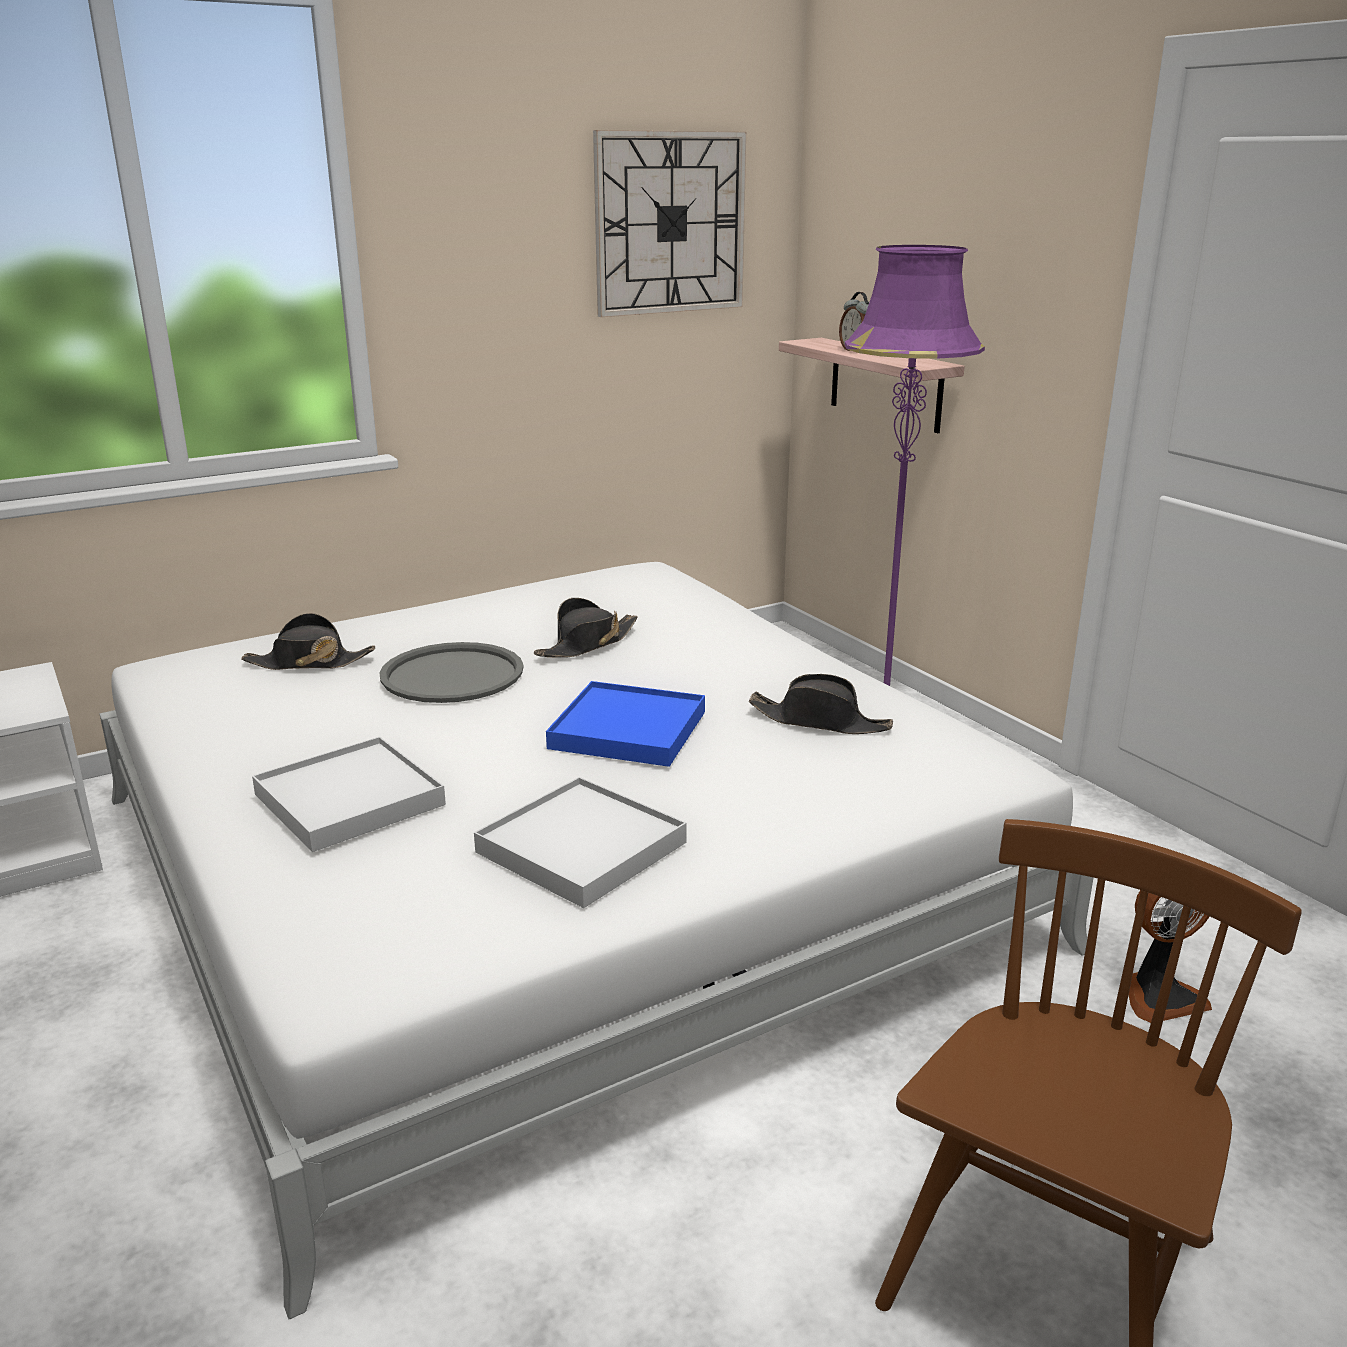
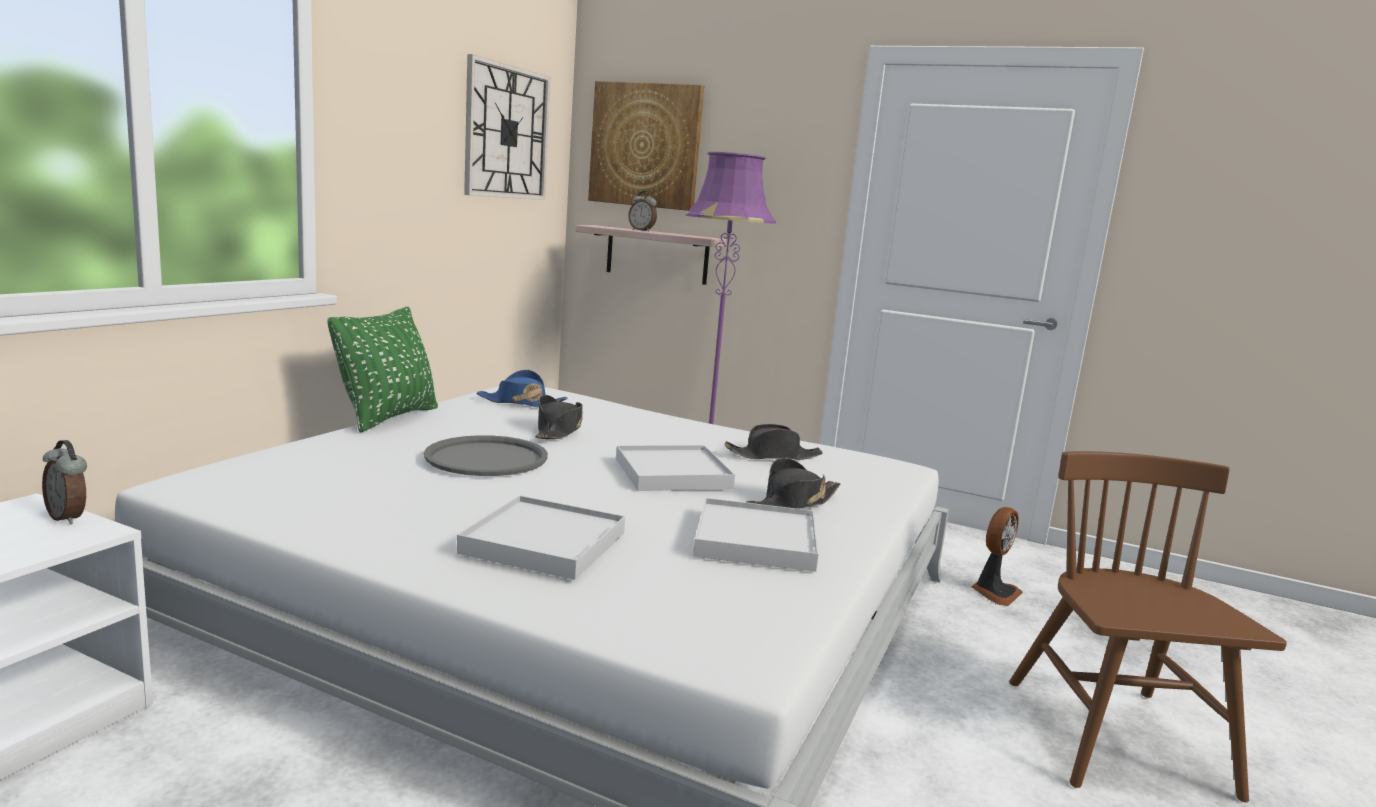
camera: 35 degrees left, 10 degrees down
black hat [241,613,375,670] -> black hat moved to [746,458,841,509]
blue tray [546,681,705,767] -> white tray [616,445,735,491]
none -> alarm clock [42,440,87,524]
none -> green pillow [328,307,438,433]
none -> blue hat [476,370,568,407]
none -> picture [588,81,704,211]

